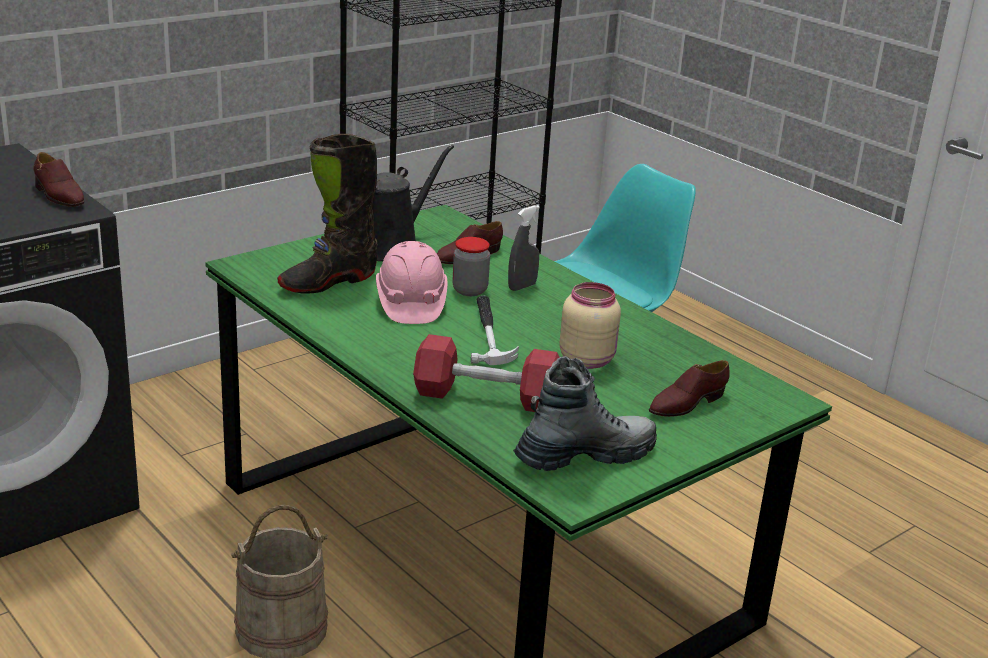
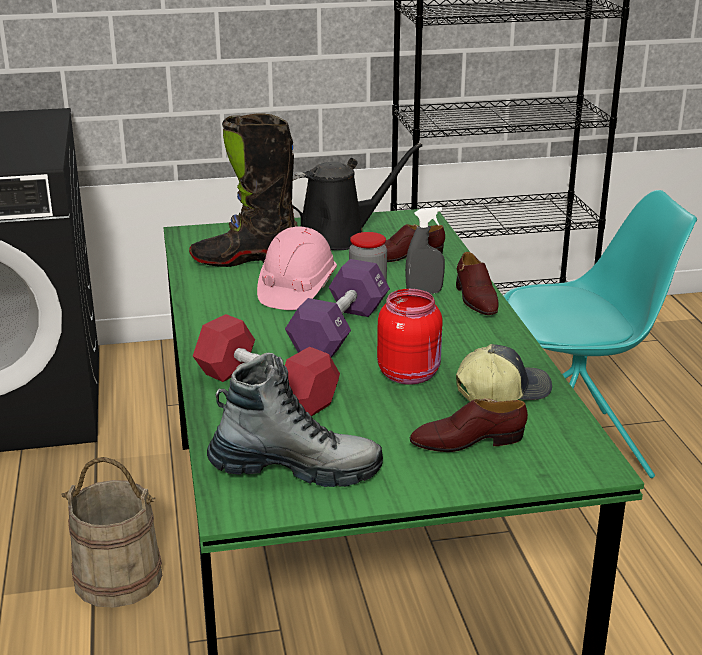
camera: 30 degrees right, 0 degrees up
brown shoe [34,152,84,207] -> brown shoe moved to [456,252,499,315]
hammer [471,296,519,365] -> purple dumbbell [285,259,390,357]
beige jar [559,282,621,369] -> red jar [377,289,443,385]
none -> cap [456,344,552,402]

